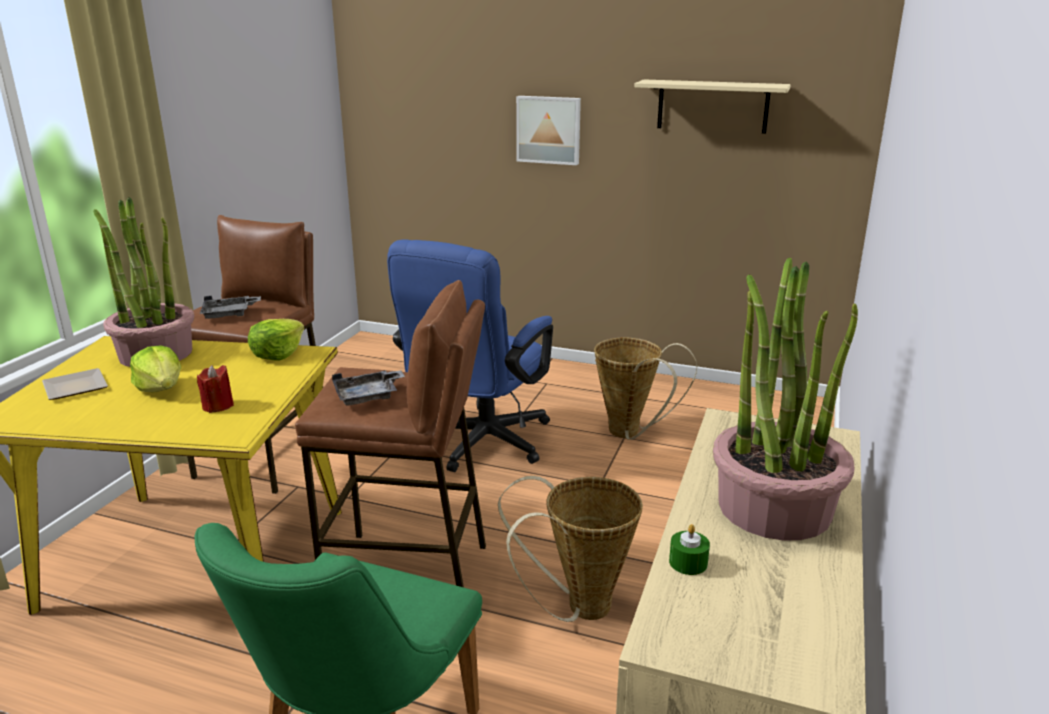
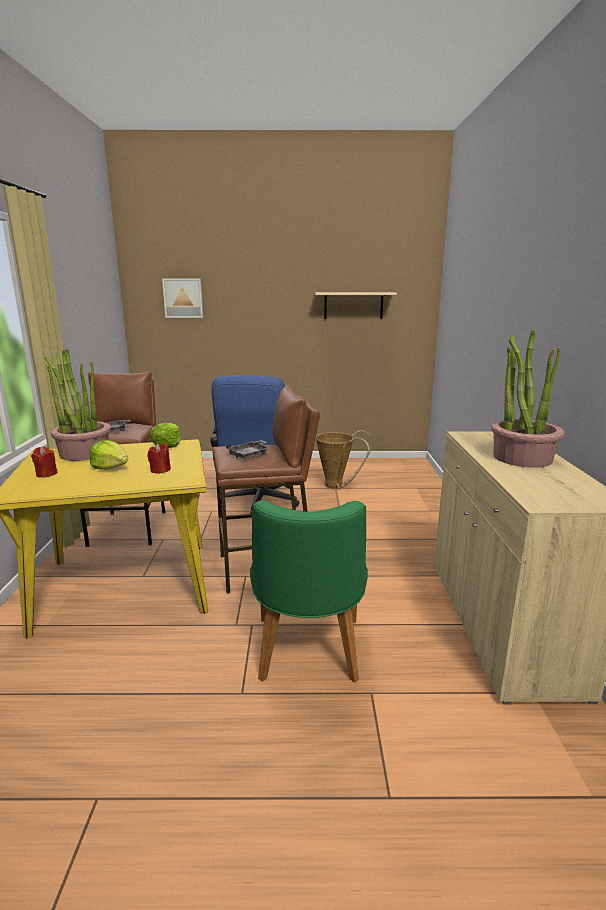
camera: 20 degrees left, 5 degrees down
plate [42,368,108,400] -> red candle [31,447,58,478]
basket [498,476,643,622] -> none
picture [516,96,581,165] -> picture moved to [162,279,203,318]
green candle [669,524,710,575] -> none

